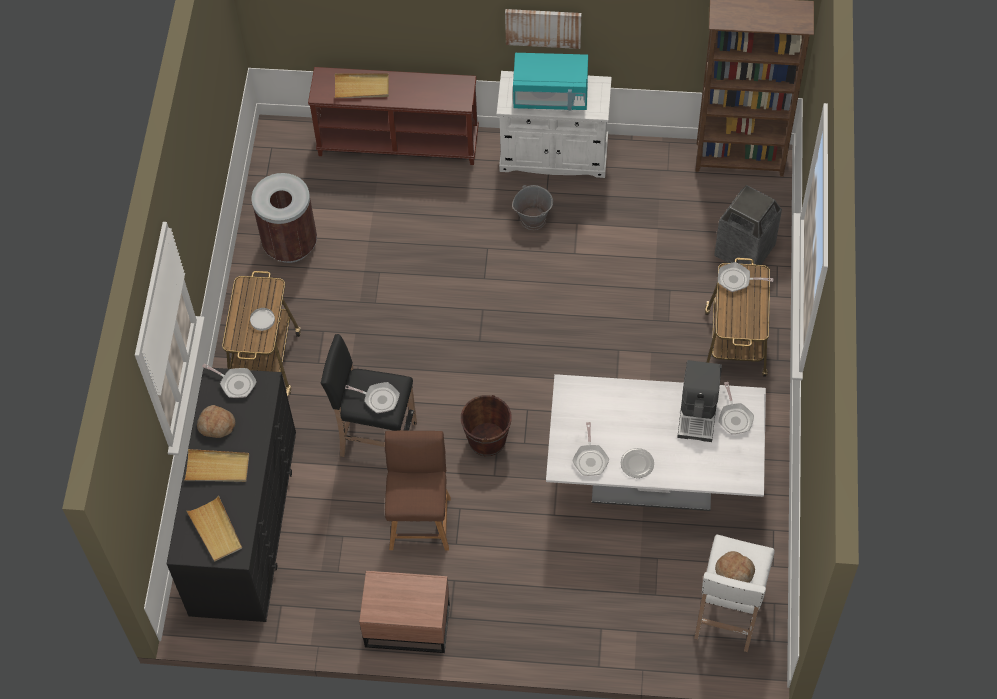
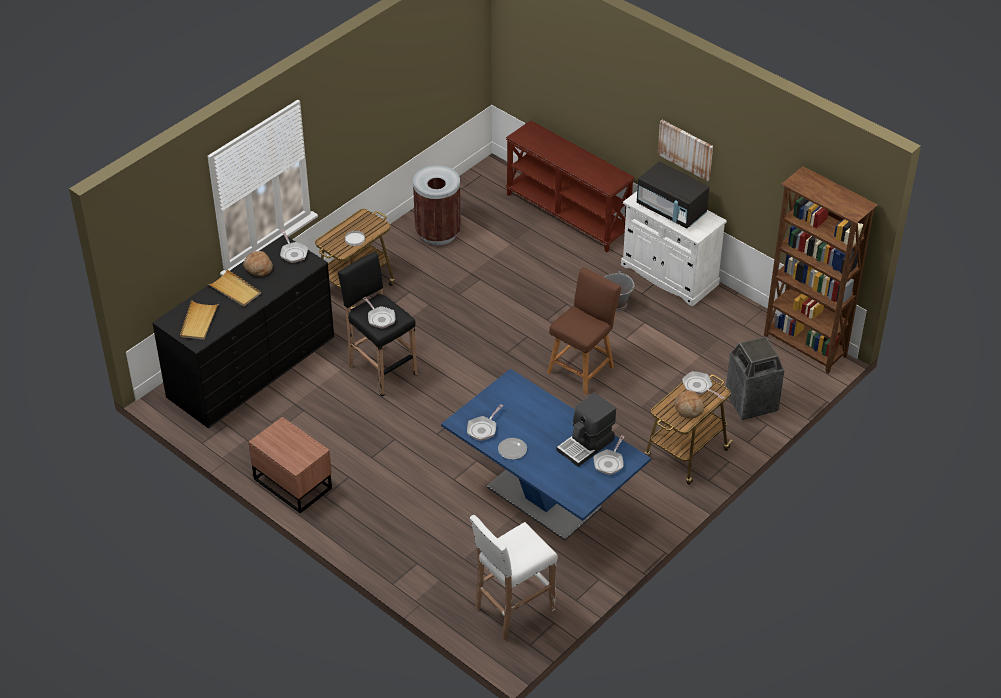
camera: 35 degrees right, 15 degrees down
beige tray [334,74,389,98] -> none
brown stool [385,431,451,551] -> brown stool moved to [547,268,621,394]
brown bucket [461,395,512,456] -> none
turquoise microwave [513,53,588,110] -> black microwave [637,162,709,228]
white dining table [546,374,766,511] -> blue dining table [441,369,651,541]
bread [715,551,755,583] -> bread moved to [674,390,704,419]

